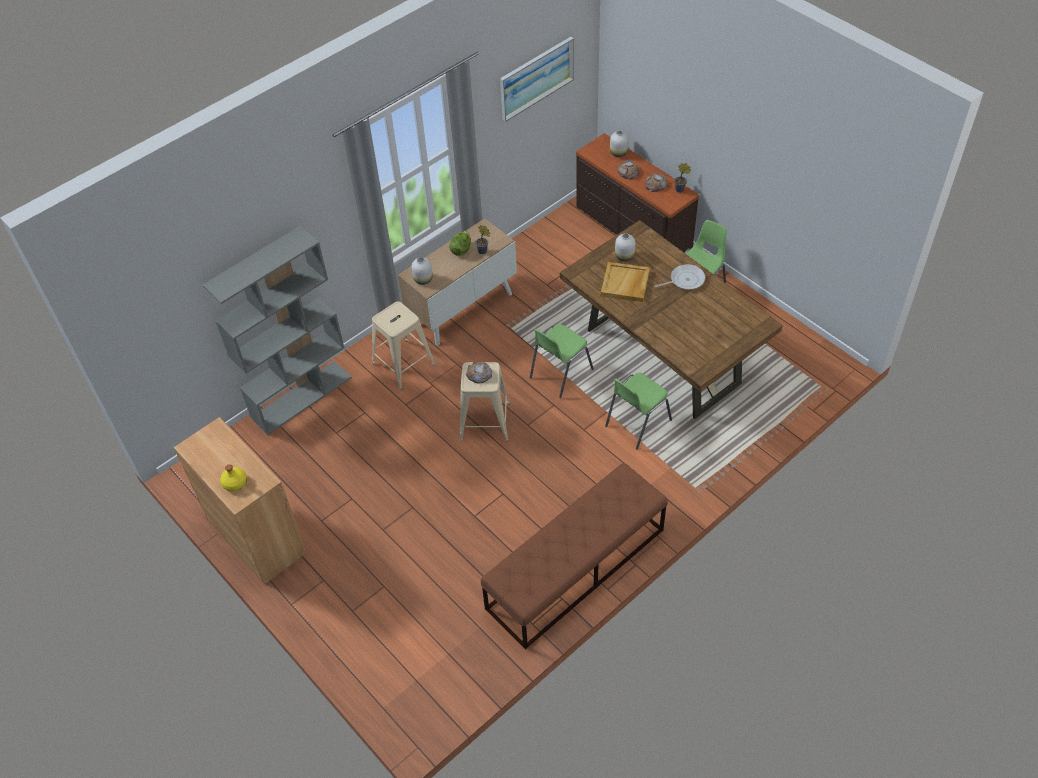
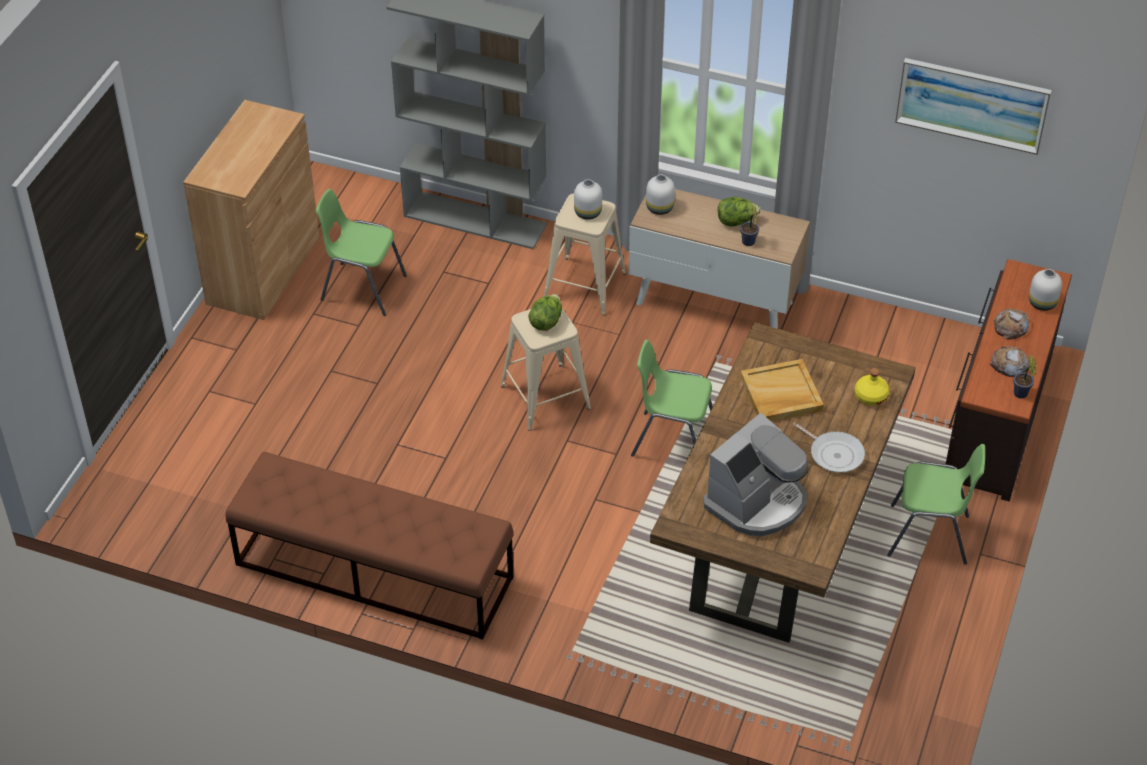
camera: 60 degrees right, 5 degrees down
yellow bottle [220,464,247,491] -> yellow bottle moved to [855,368,889,406]
bread [465,362,492,383] -> lettuce [528,294,562,331]
green chair [605,373,672,450] -> green chair moved to [316,189,407,316]
white vase [615,233,635,261] -> white vase moved to [574,179,602,220]
none -> coffee machine [703,413,809,536]

